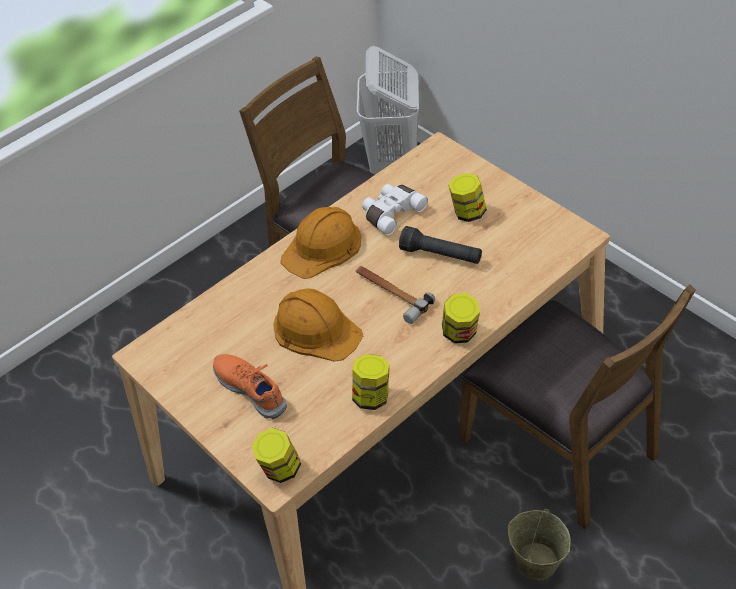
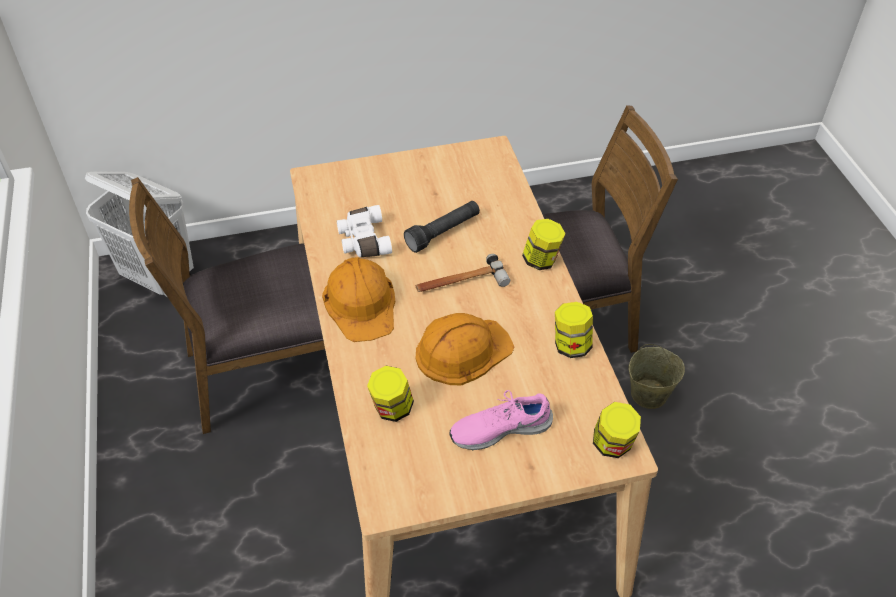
camera: 65 degrees left, 0 degrees up
orange shoe [213,354,287,419] -> pink shoe [450,390,553,450]
jar [448,173,487,222] -> jar moved to [367,366,414,422]

